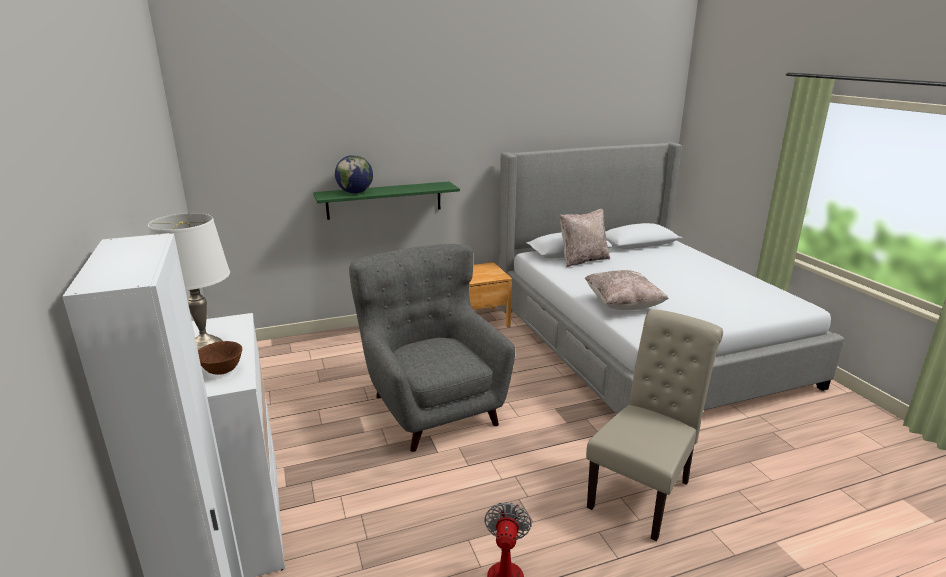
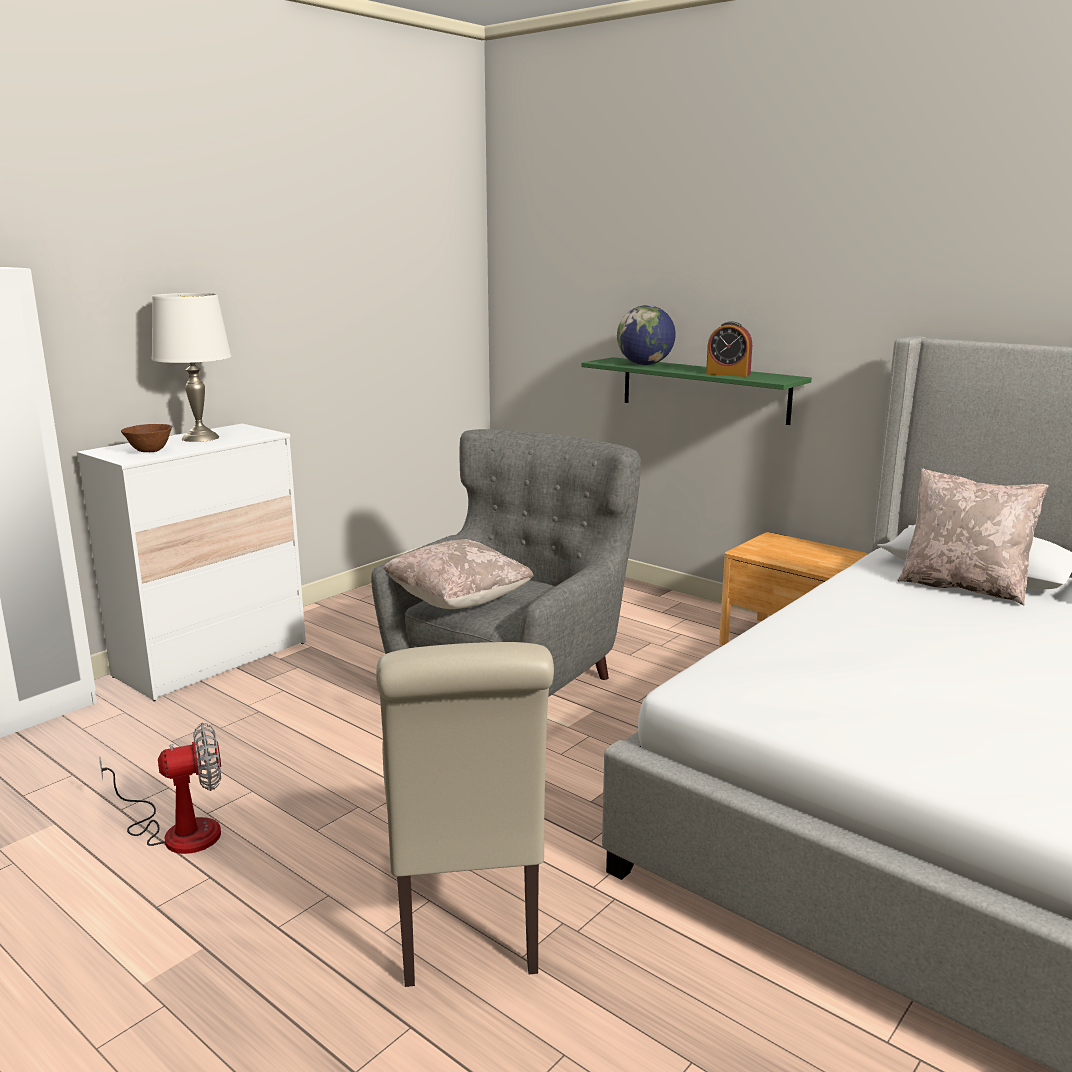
camera: 60 degrees right, 5 degrees down
beige pillow [585,270,669,310] -> beige pillow moved to [383,539,534,609]
beige chair [586,309,723,541] -> beige chair turned 75 degrees clockwise [376,642,554,987]
none -> alarm clock [706,321,752,377]

